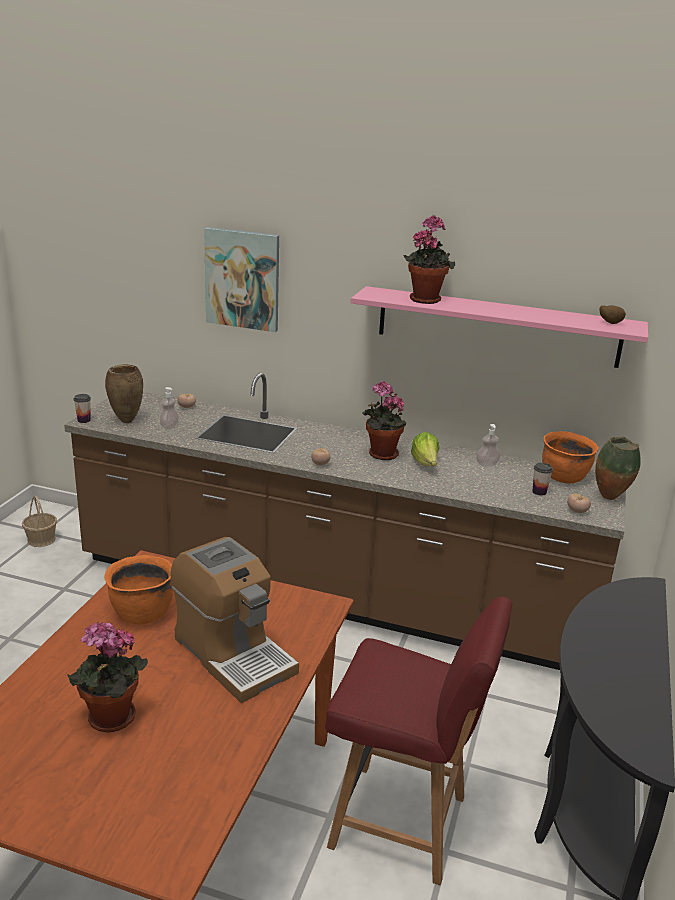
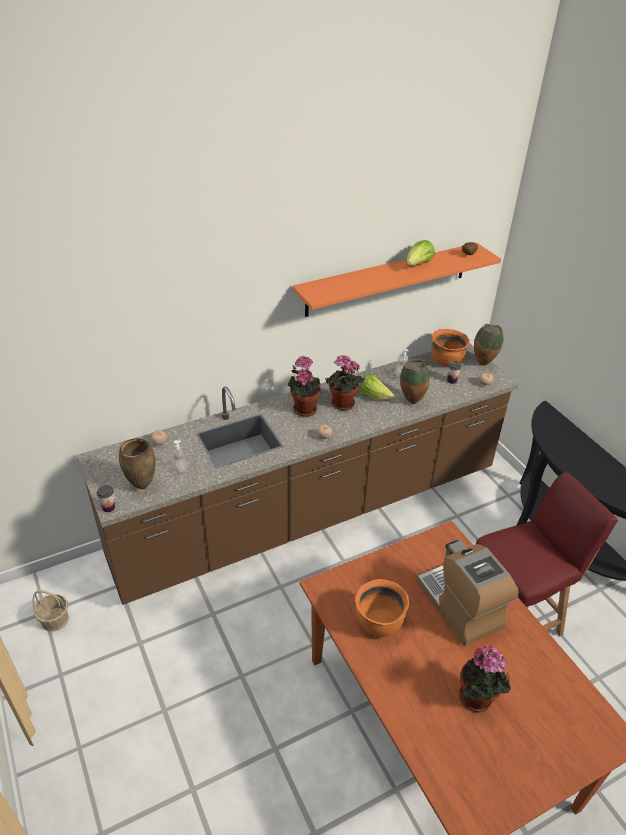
camera: 45 degrees left, 15 degrees up
coffee machine [171,537,299,703] -> coffee machine turned 120 degrees counterclockwise [417,540,519,646]
picture [204,227,279,332] -> none
pink shelf [351,286,648,368] -> orange shelf [292,243,501,317]
potted plant [404,215,455,304] -> potted plant moved to [288,356,321,417]
none -> vase [400,359,430,404]
none -> lettuce [406,240,435,266]

